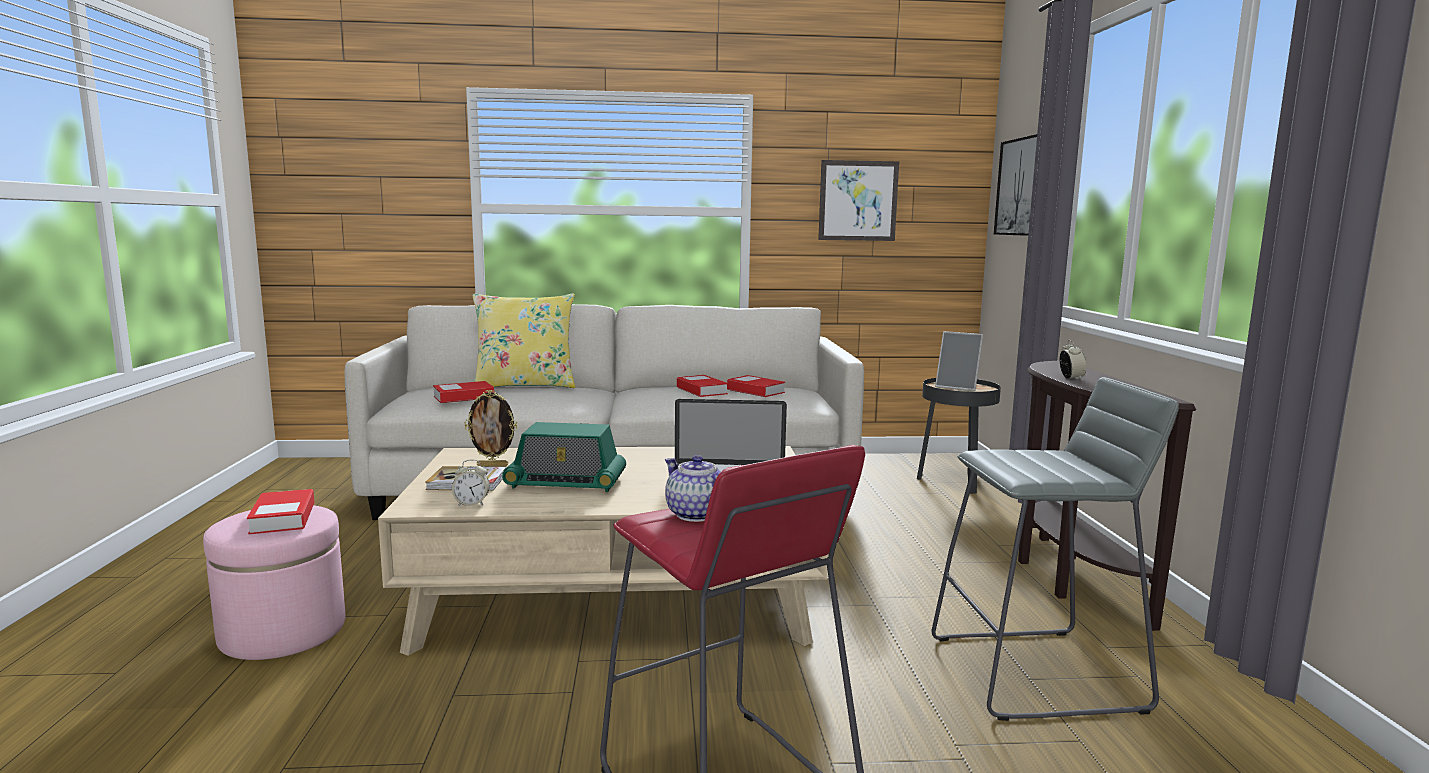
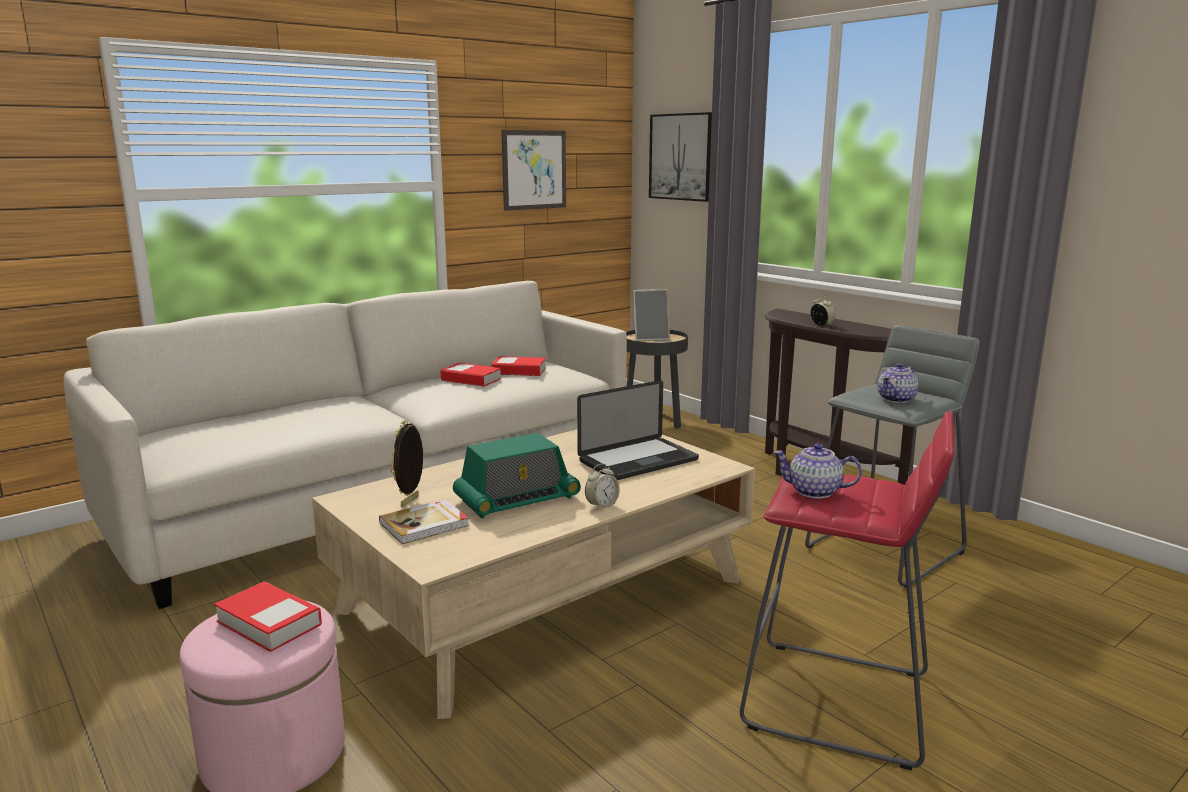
camera: 35 degrees left, 5 degrees up
book [433,381,494,403] -> none
alarm clock [452,459,490,507] -> alarm clock moved to [585,464,620,510]
picture frame [464,390,517,467] -> picture frame turned 150 degrees clockwise [390,420,423,508]
yellow pillow [473,294,575,388] -> none
none -> teapot [878,363,918,403]

